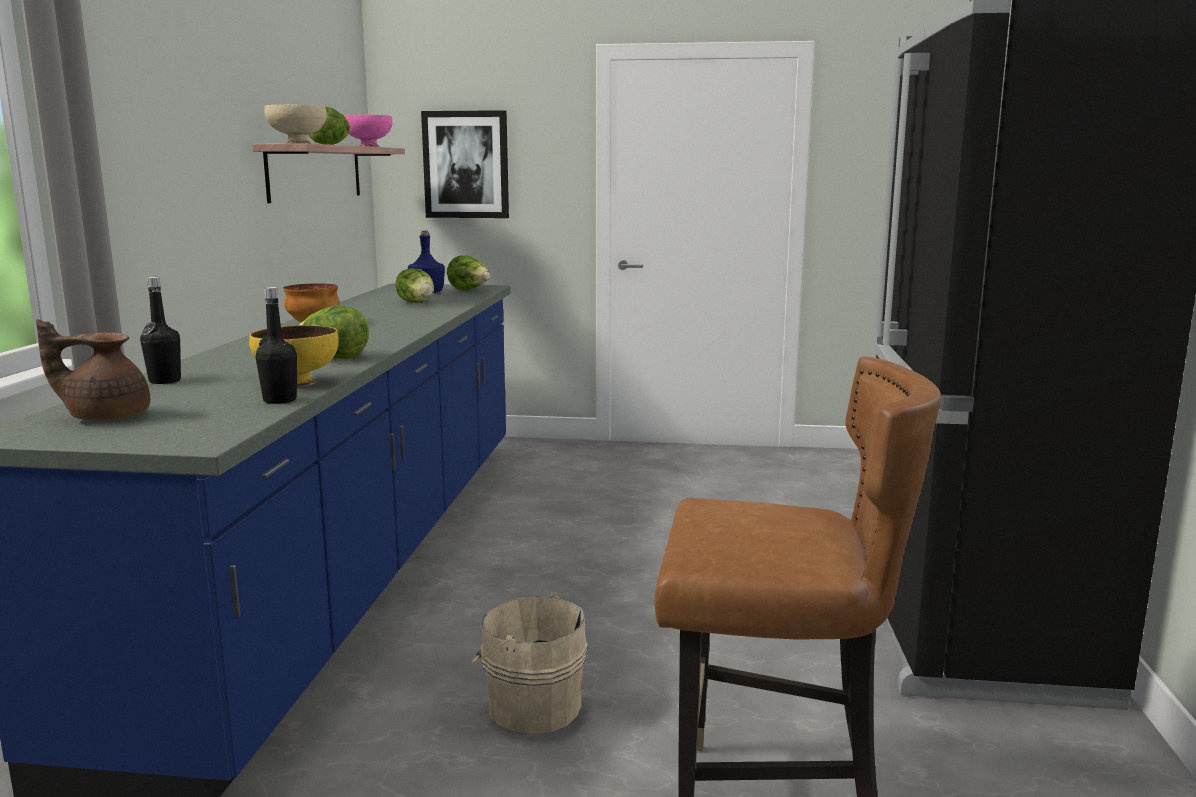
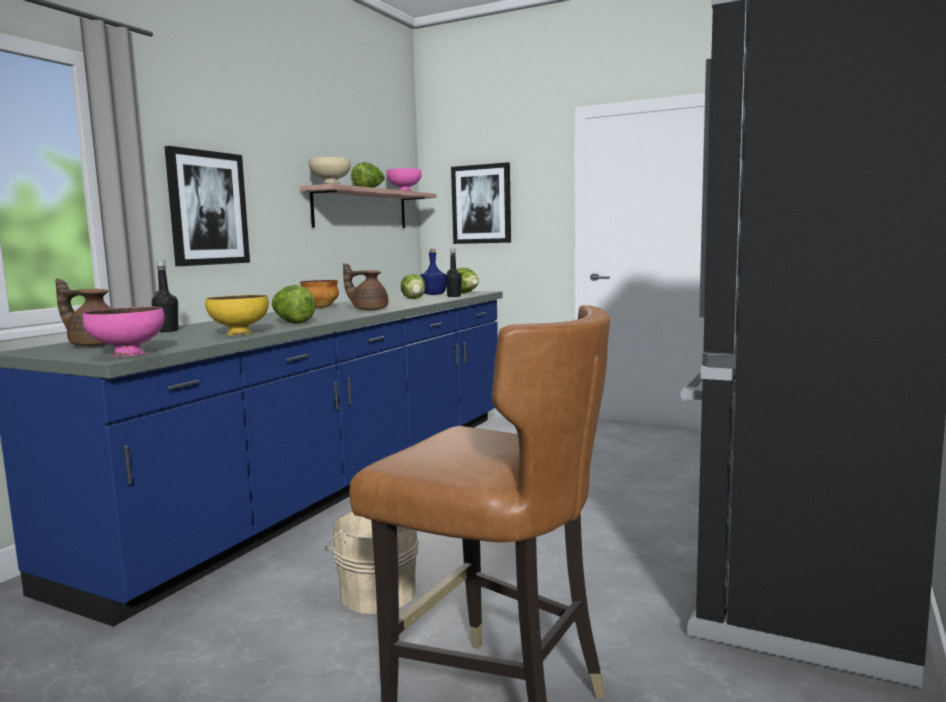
camera: 20 degrees right, 5 degrees down
black bottle [255,287,297,404] -> black bottle moved to [445,249,462,297]
none -> pink bowl [83,307,164,357]
none -> picture [164,146,250,266]
none -> brown teapot [343,263,388,310]

